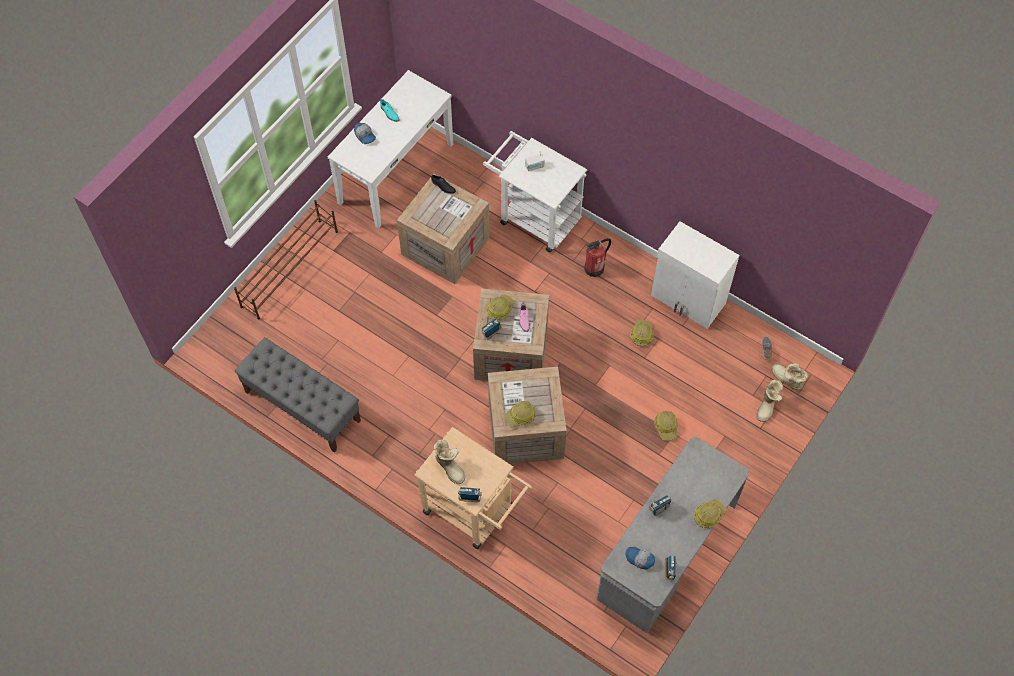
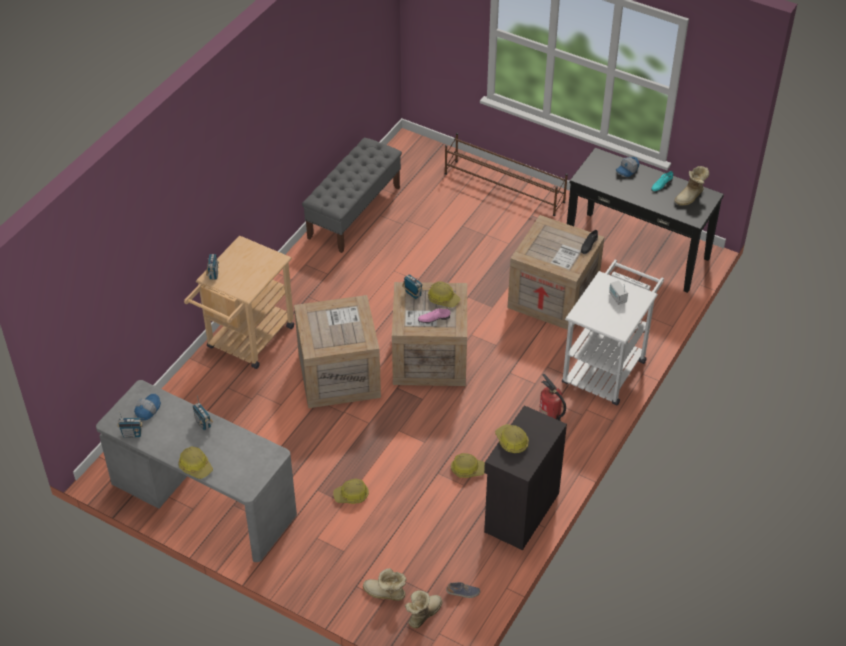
camera: 85 degrees right, 15 degrees down
white console table [328,70,453,228] -> black console table [567,148,724,293]
boot [434,440,465,484] -> boot moved to [675,166,709,206]
hard hat [504,401,536,428] -> hard hat moved to [495,424,529,453]
white cabinet [651,221,740,329] -> black cabinet [484,405,567,550]

